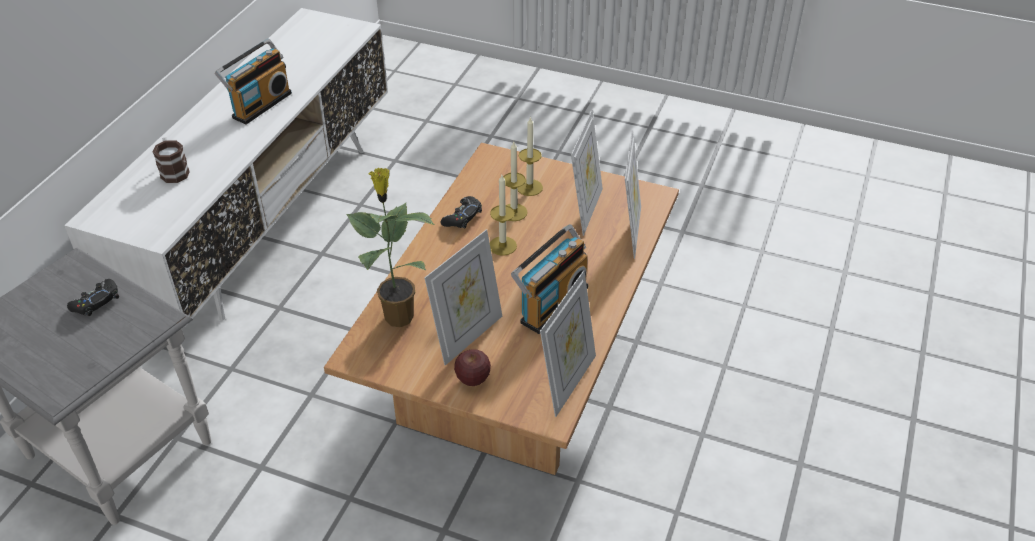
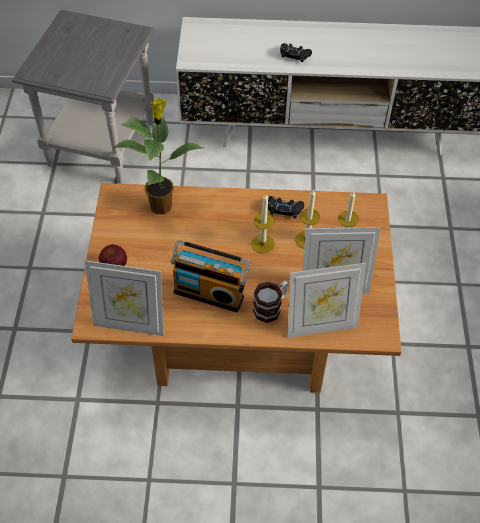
camera: 70 degrees right, 10 degrees up
black game controller [67,279,119,316] -> black game controller moved to [280,43,312,62]
mug [153,137,190,183] -> mug moved to [253,281,288,323]
radio [215,39,292,125] -> none
picture frame [424,229,502,366] -> none

